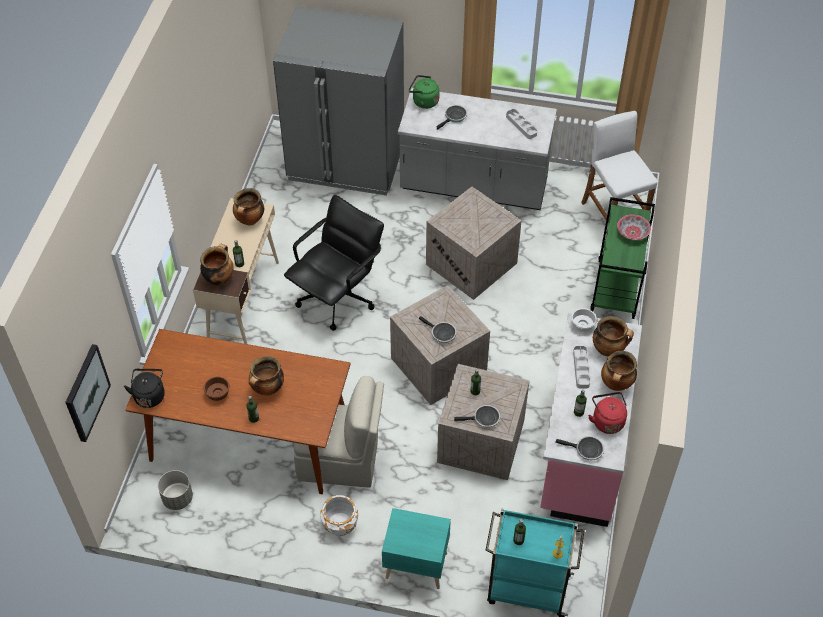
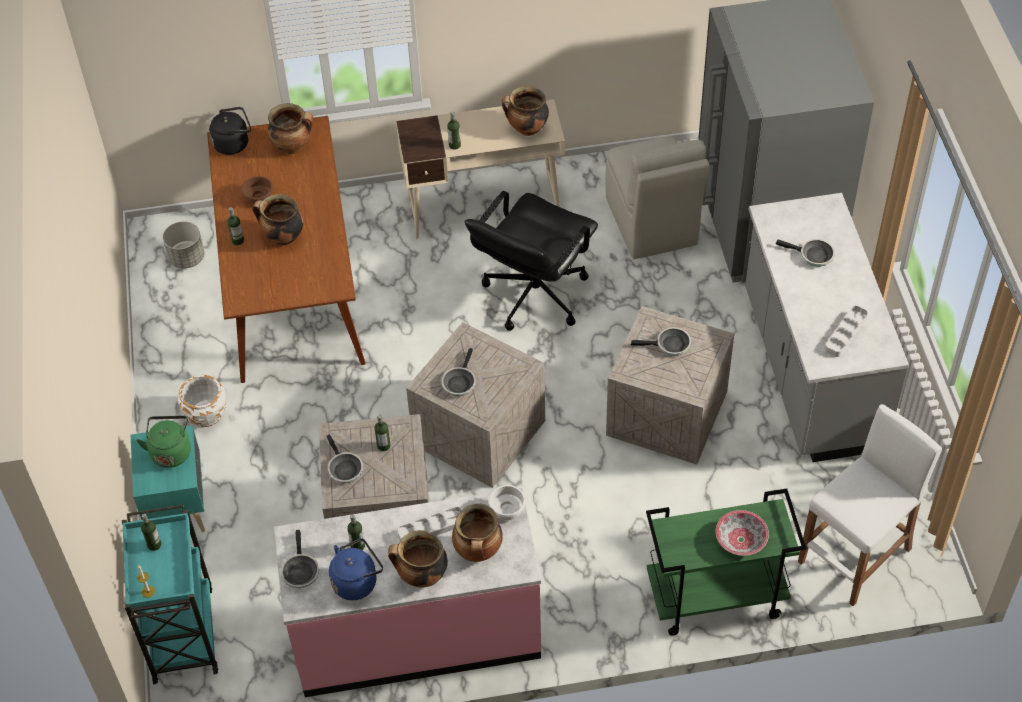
camera: 70 degrees right, 0 degrees up
picture [65,344,111,442] -> none
cooking pot [200,244,234,286] -> cooking pot moved to [268,103,313,154]
black office chair [284,195,384,331] -> black office chair turned 105 degrees clockwise [465,191,598,331]
beige chair [294,376,384,487] -> beige chair moved to [605,136,709,259]
green kettle [409,75,440,109] -> green kettle moved to [137,416,191,468]
red kettle [588,392,627,434] -> blue kettle [329,538,383,600]
none -> frying pan [631,327,691,356]

